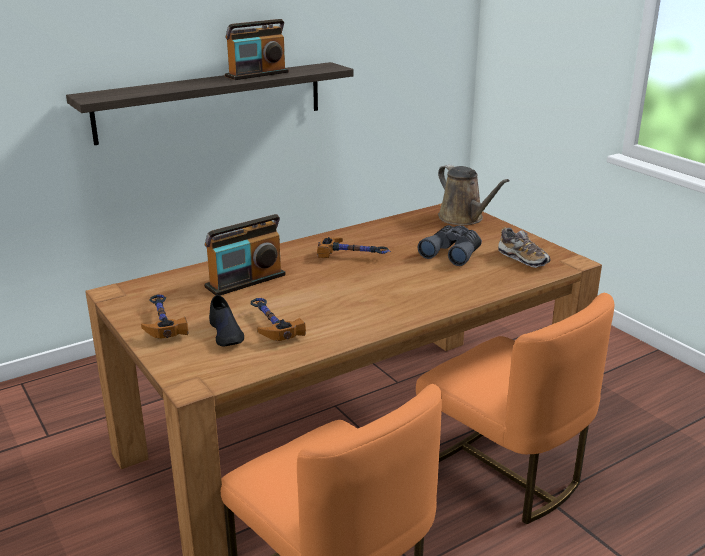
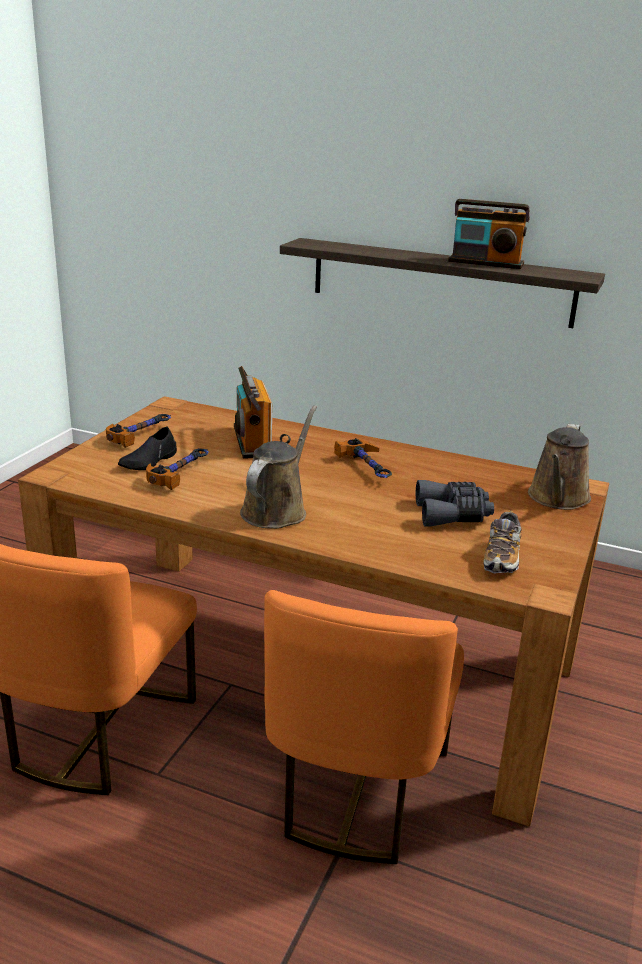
camera: 55 degrees right, 0 degrees up
radio [204,214,286,295] -> radio turned 60 degrees clockwise [234,366,272,459]
none -> brown watering can [240,405,317,529]

